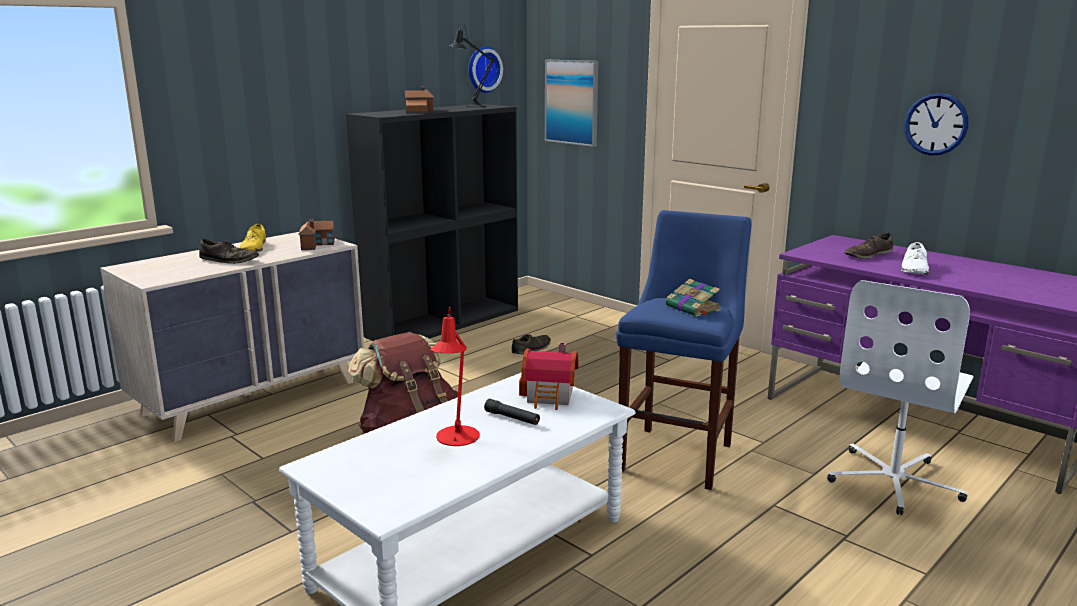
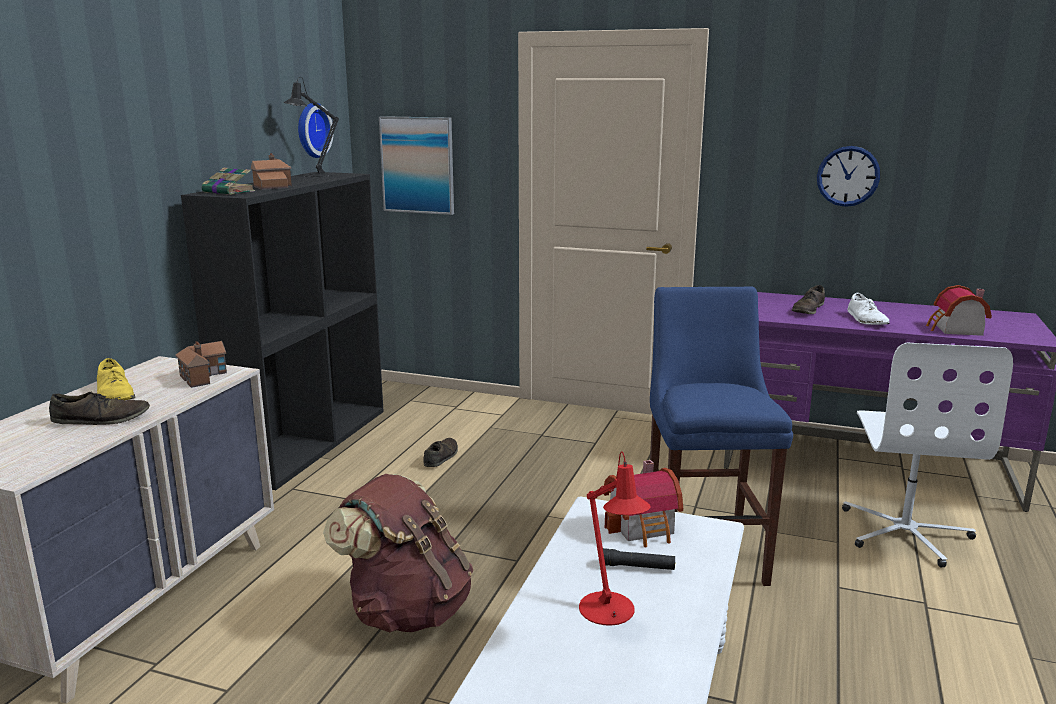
camera: 25 degrees left, 0 degrees up
book [666,279,721,317] -> book moved to [201,168,255,195]
none -> toy house [926,285,992,336]

